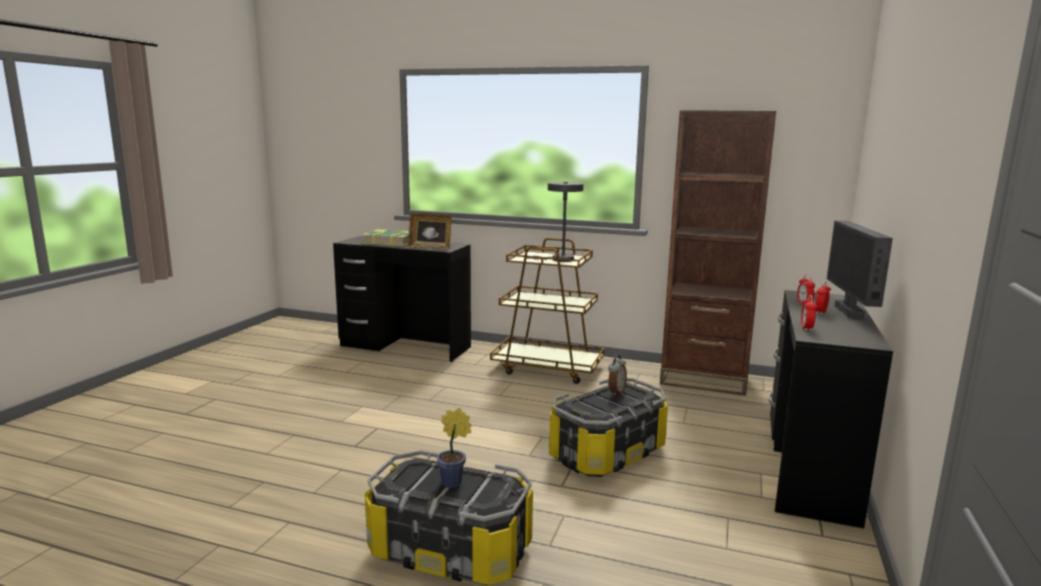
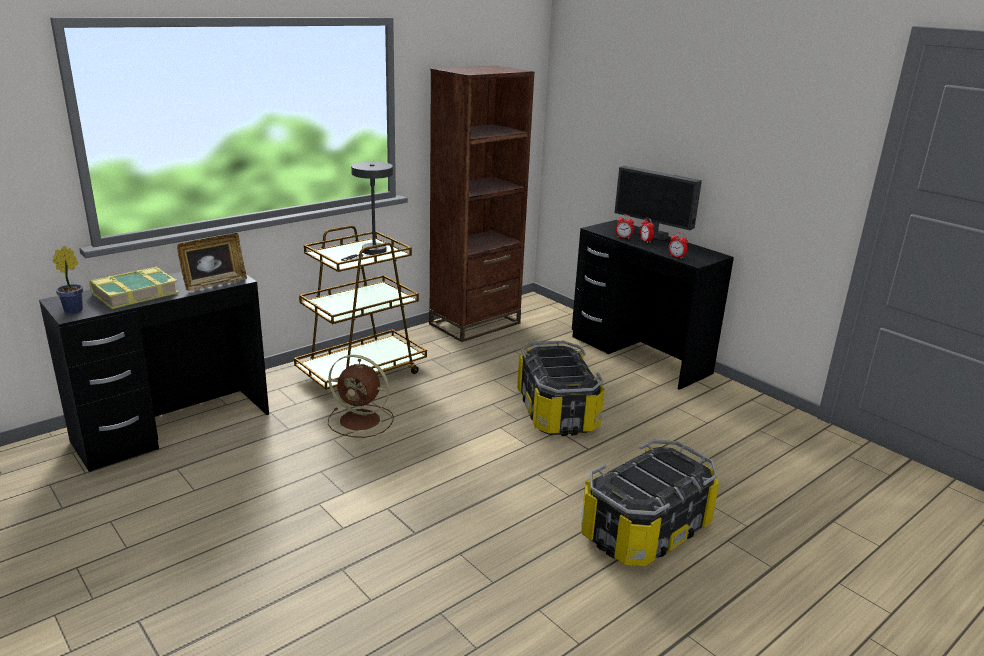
camera: 60 degrees left, 10 degrees up
potted plant [436,408,472,488] -> potted plant moved to [53,246,83,314]
alarm clock [608,355,627,396] -> none
none -> brown fan [328,355,394,438]

